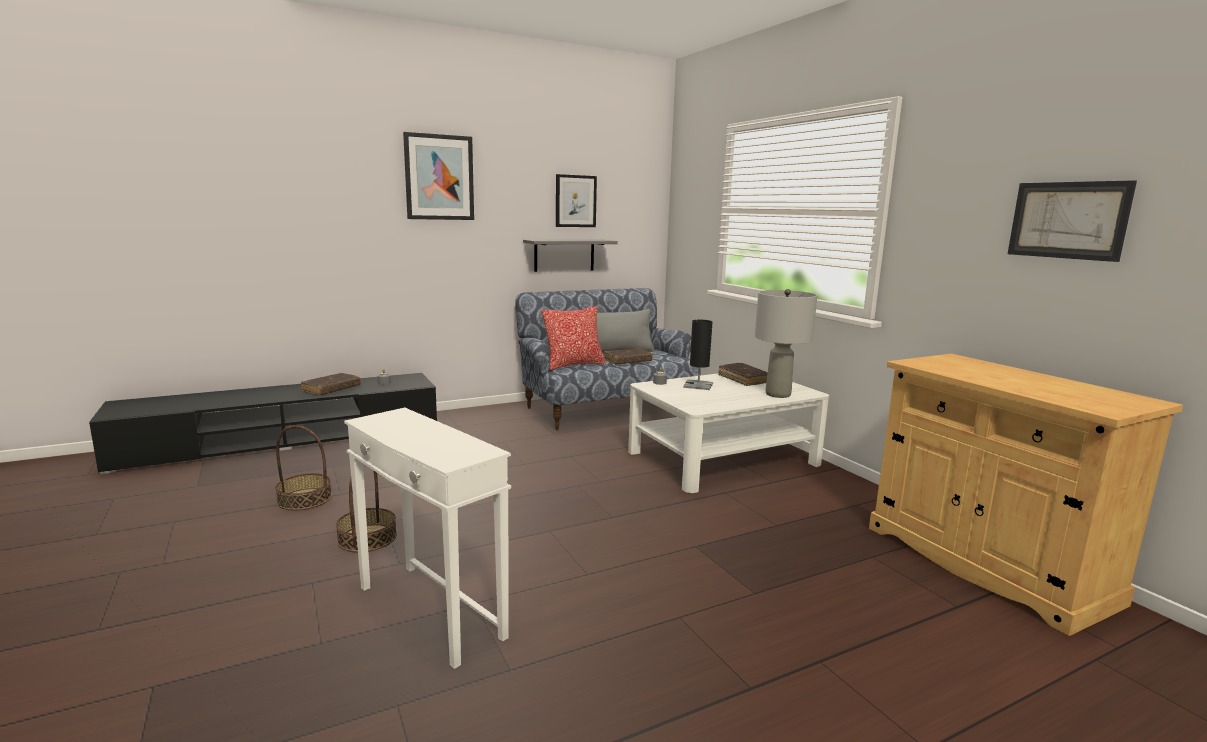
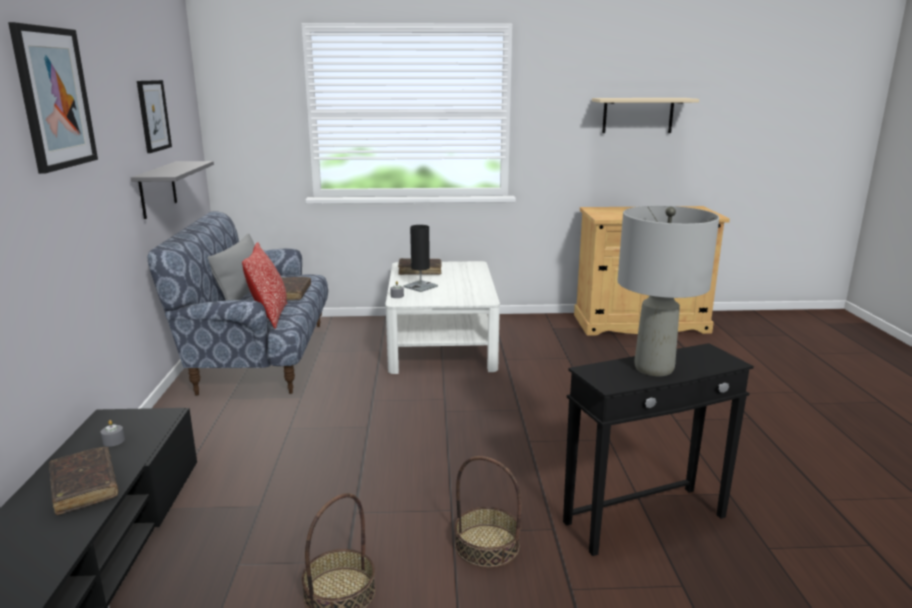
camera: 65 degrees left, 5 degrees up
white side table [344,408,511,669] -> black side table [563,343,754,556]
grey table lamp [755,289,817,398] -> grey table lamp moved to [617,206,719,376]
picture [1008,180,1137,262] -> beige shelf [592,98,699,133]

